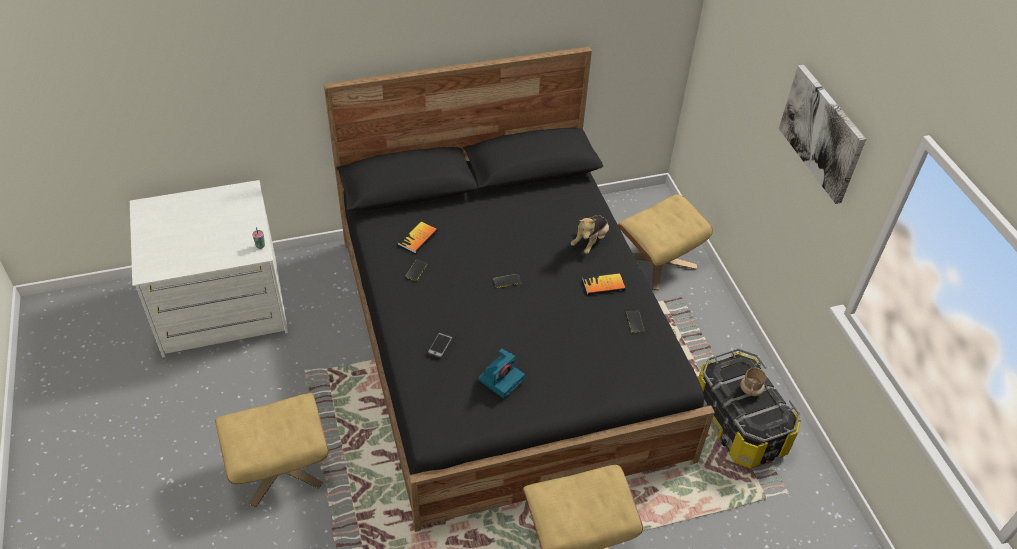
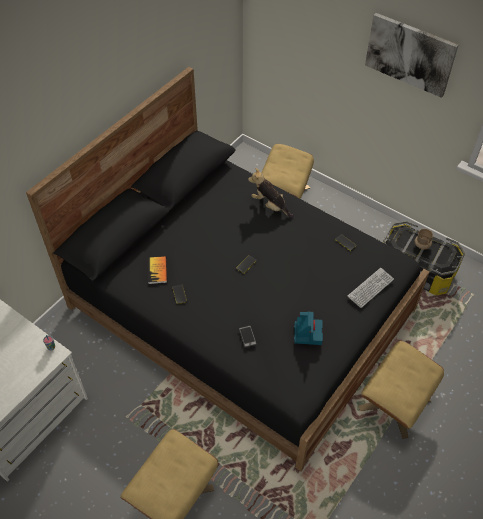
camera: 35 degrees left, 5 degrees up
plush toy [571,215,609,254] -> plush toy turned 135 degrees clockwise [248,168,294,218]
book [582,272,626,295] -> none
none -> keyboard [347,268,394,308]

